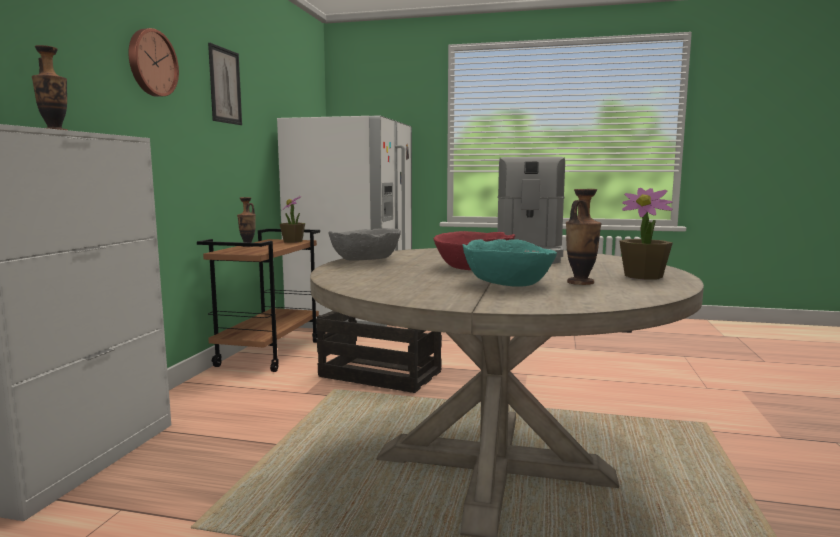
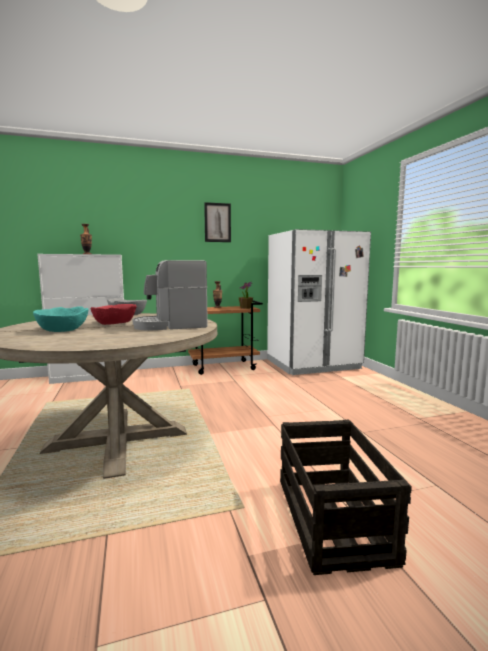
camera: 60 degrees right, 0 degrees up
wall clock [128,28,179,97] -> none
crate [316,311,442,393] -> crate moved to [280,420,412,575]
vase [566,189,601,285] -> none
potted plant [619,188,673,280] -> none

